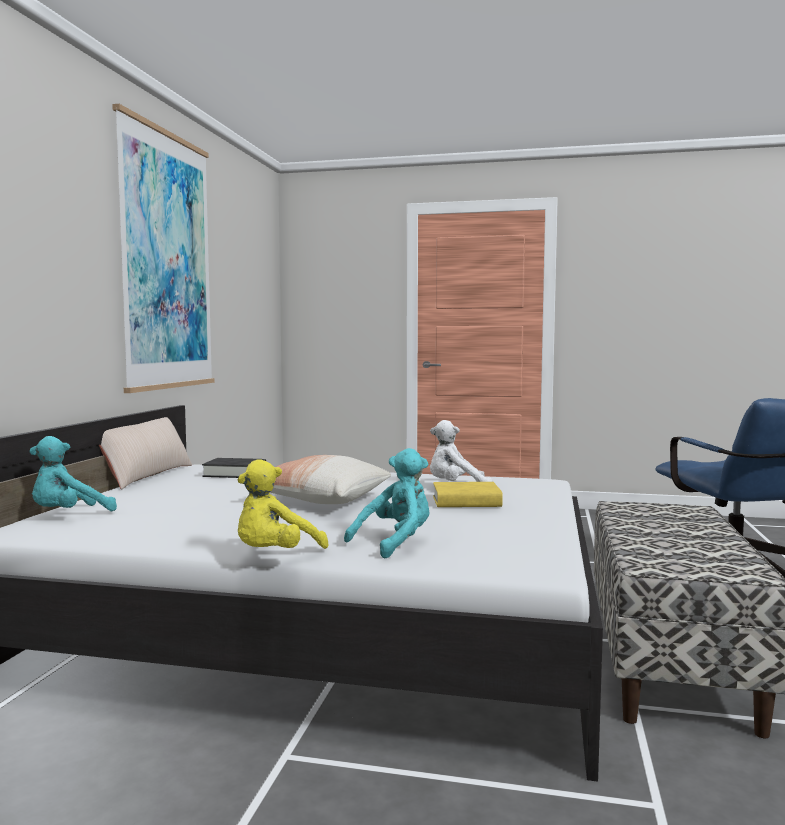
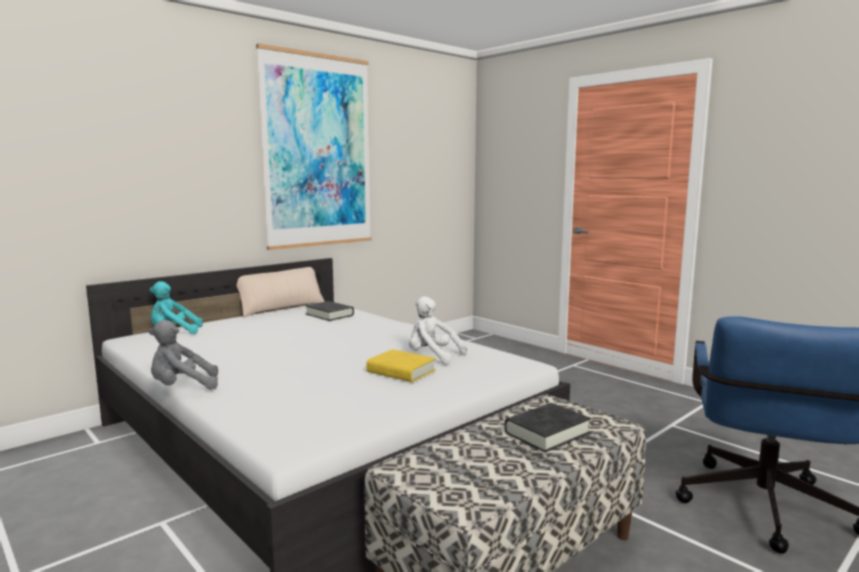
camera: 35 degrees right, 5 degrees up
yellow plush toy [237,459,328,549] -> grey plush toy [148,320,218,390]
pillow [270,455,391,504] -> none
turquoise plush toy [344,448,429,559] -> none
none -> black book [504,403,591,452]

